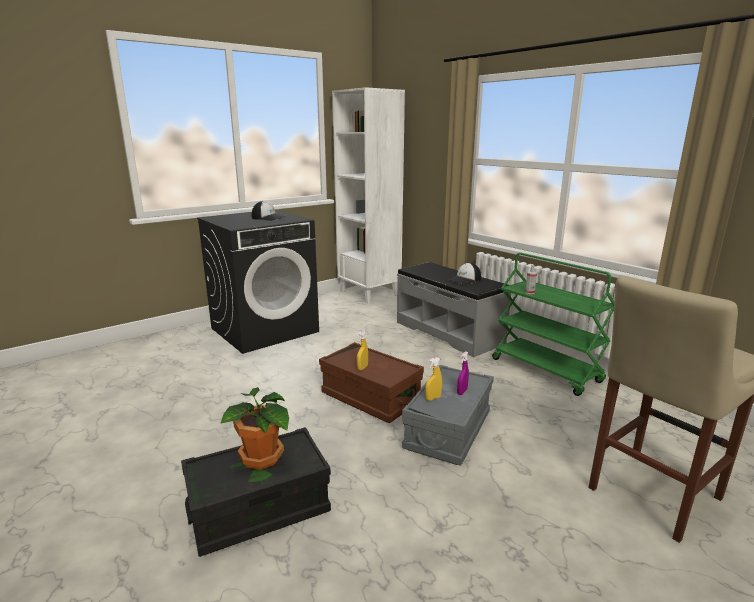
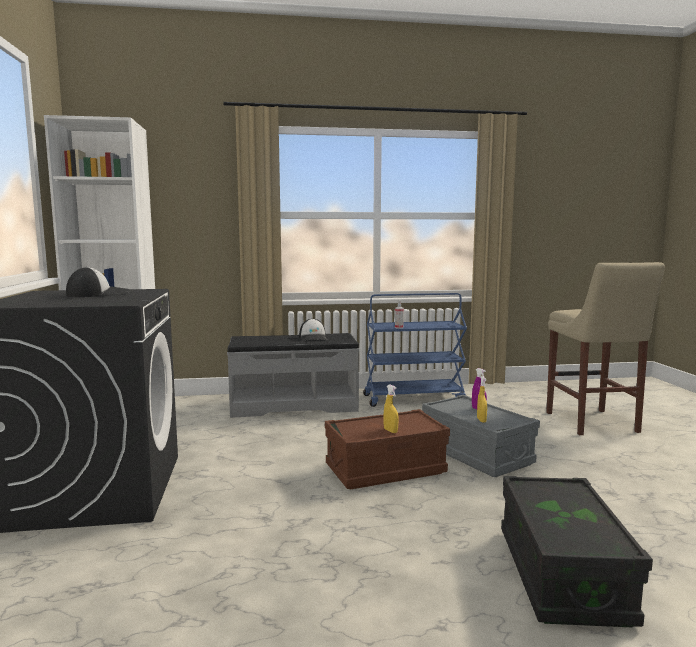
camera: 60 degrees left, 10 degrees down
potted plant [220,387,289,470] -> none
green cart [492,253,614,396] -> blue cart [363,293,467,407]

